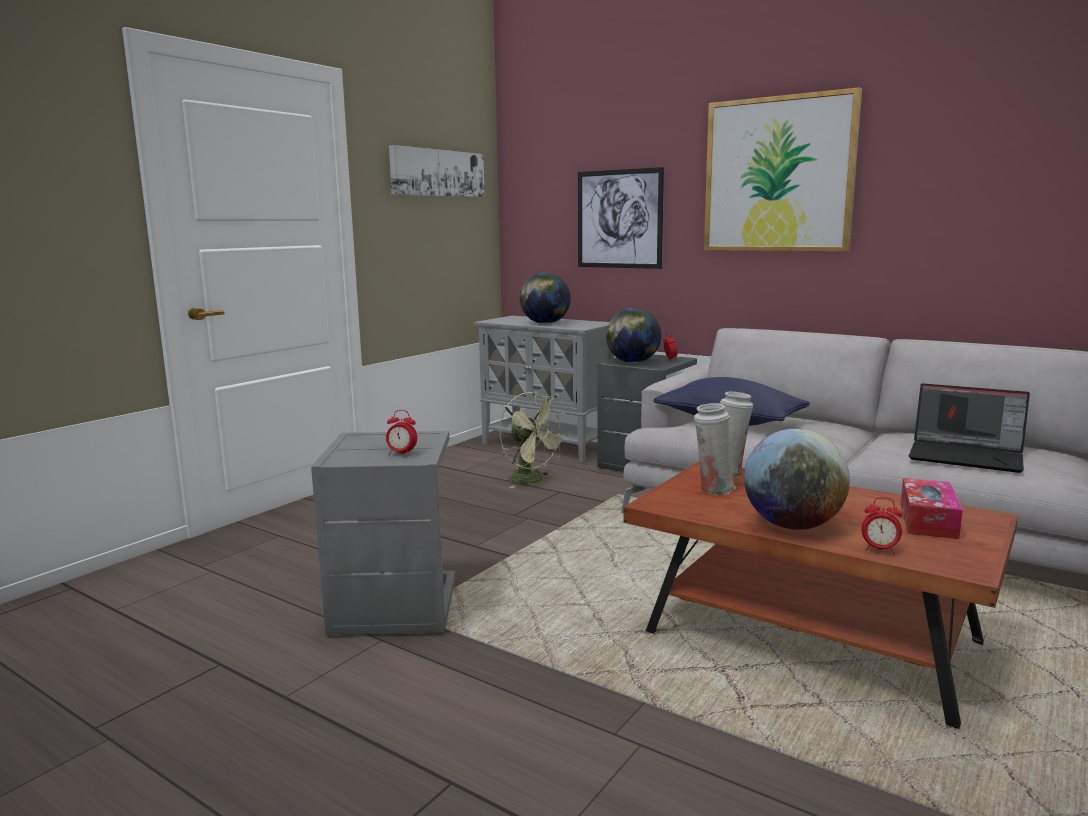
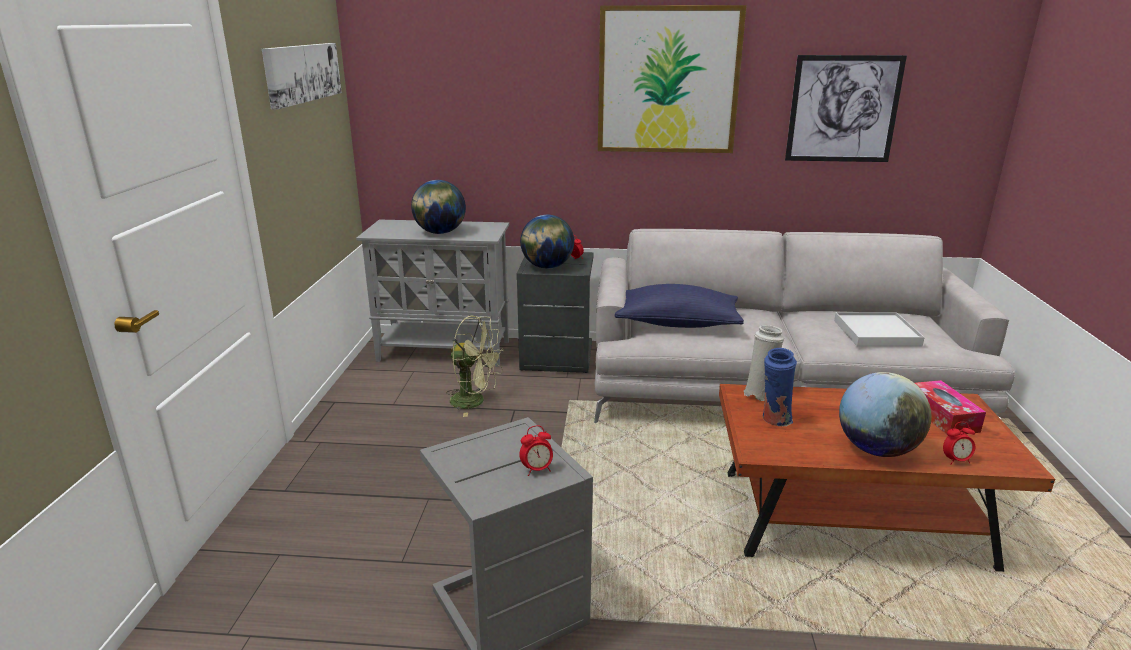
camera: 30 degrees left, 10 degrees up
picture [578,167,664,269] -> picture moved to [785,55,907,162]
white vase [694,403,736,495] -> blue vase [763,348,797,426]
laptop [909,383,1030,473] -> white tray [834,312,925,346]

